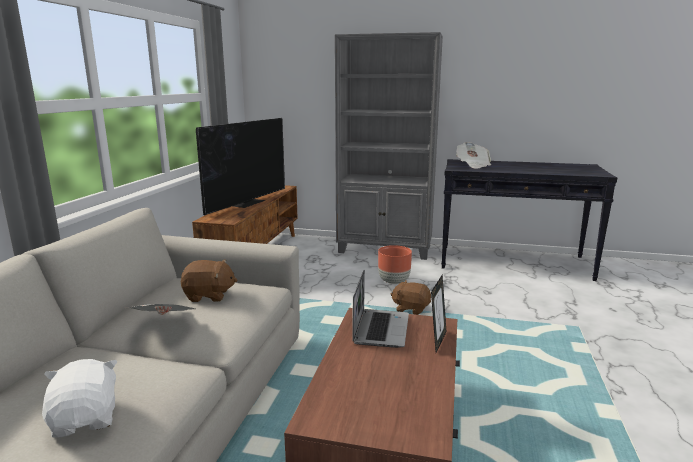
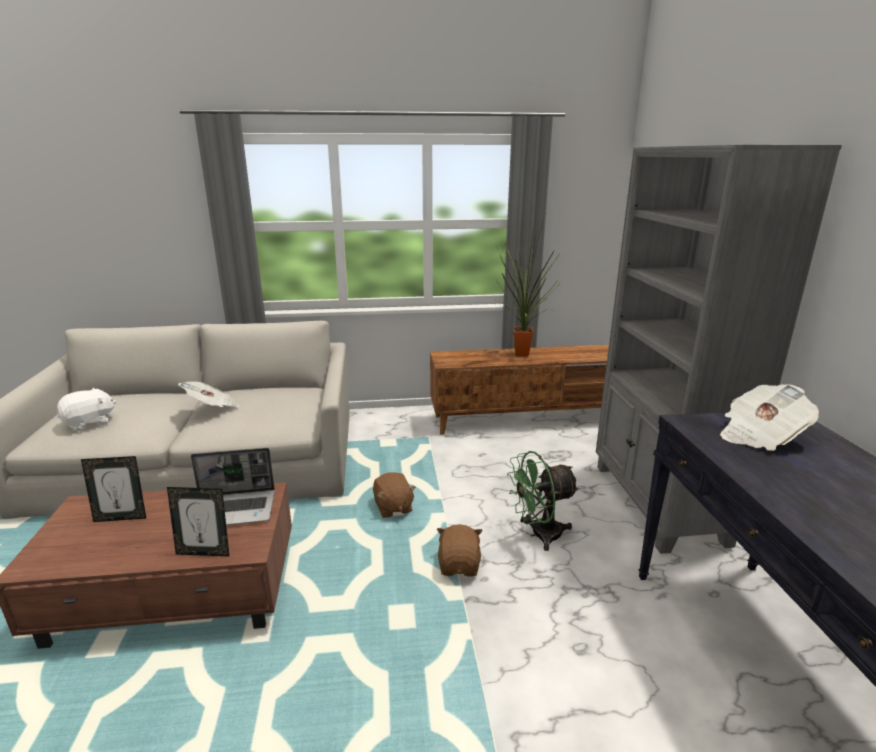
camera: 70 degrees right, 5 degrees up
brown plush toy [181,259,237,302] -> brown plush toy moved to [373,472,416,518]
television [196,118,285,215] -> potted plant [495,214,560,357]
brown planter [378,245,412,284] -> green fan [507,451,580,551]
none -> picture frame [81,456,146,522]

